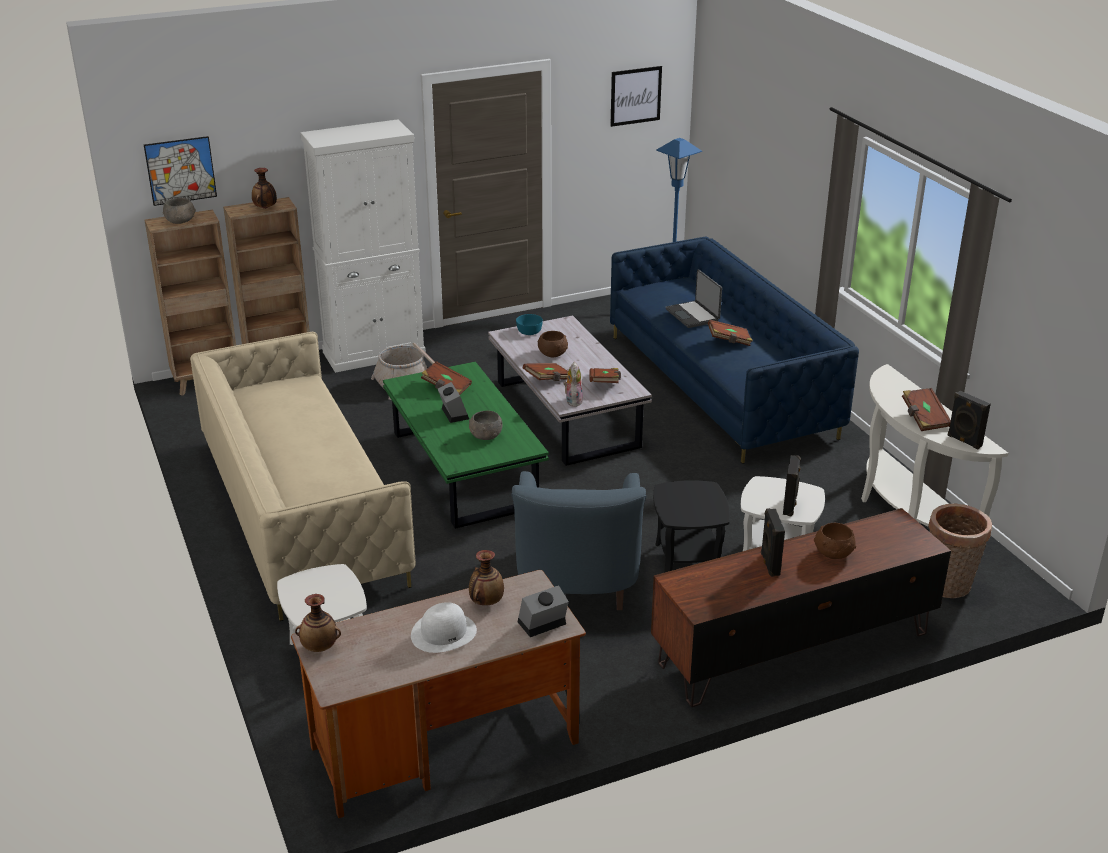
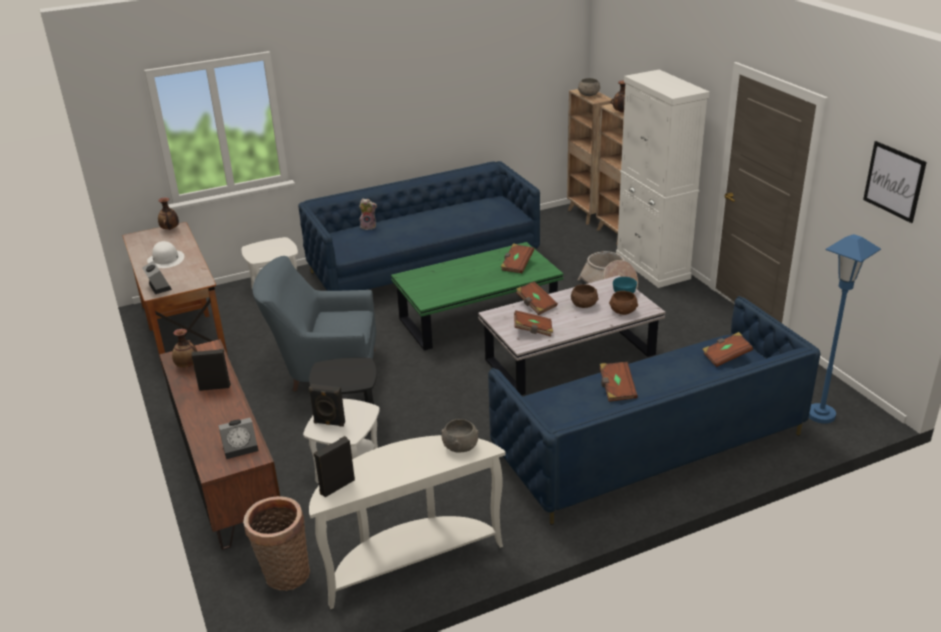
camera: 90 degrees right, 0 degrees up
picture [144,136,217,206] -> none
beige sofa [190,332,416,621] -> blue sofa [298,161,540,291]
alarm clock [438,382,469,423] -> alarm clock moved to [218,418,258,459]
grey bowl [469,411,502,440] -> grey bowl moved to [441,419,479,453]
vase [469,550,504,605] -> vase moved to [172,329,198,368]
plush toy [563,362,583,407] -> plush toy moved to [359,199,377,230]
laptop [665,269,722,328] -> none
brown bowl [814,523,856,559] -> brown bowl moved to [609,291,638,315]
brown book [902,388,951,431] -> brown book moved to [702,332,753,367]

